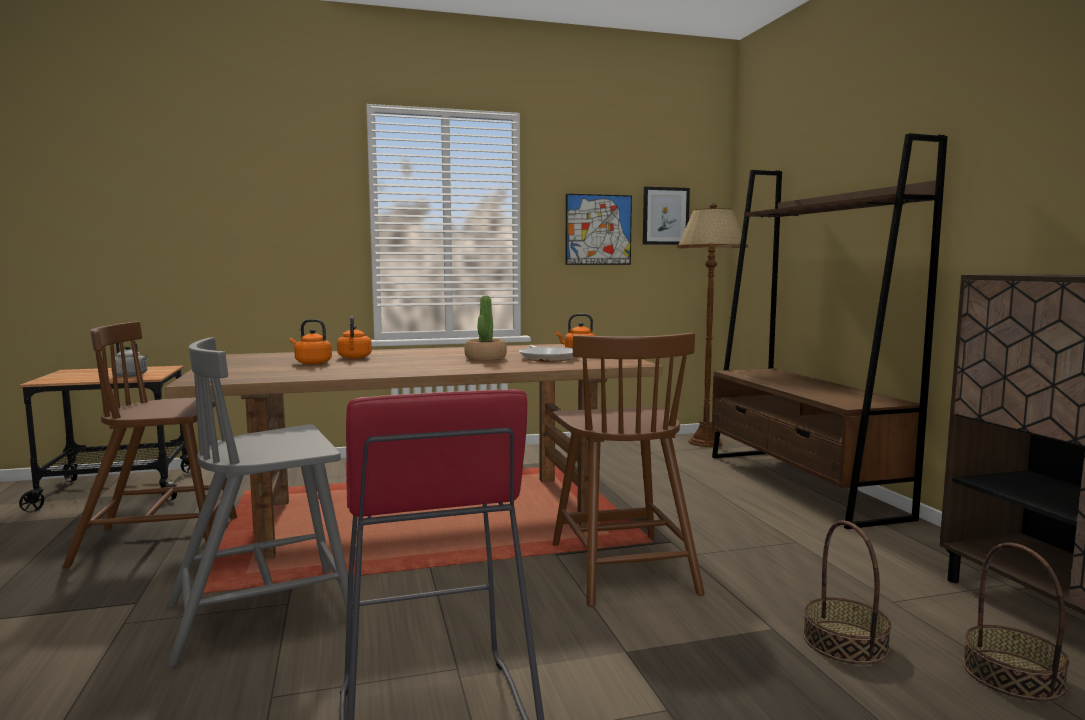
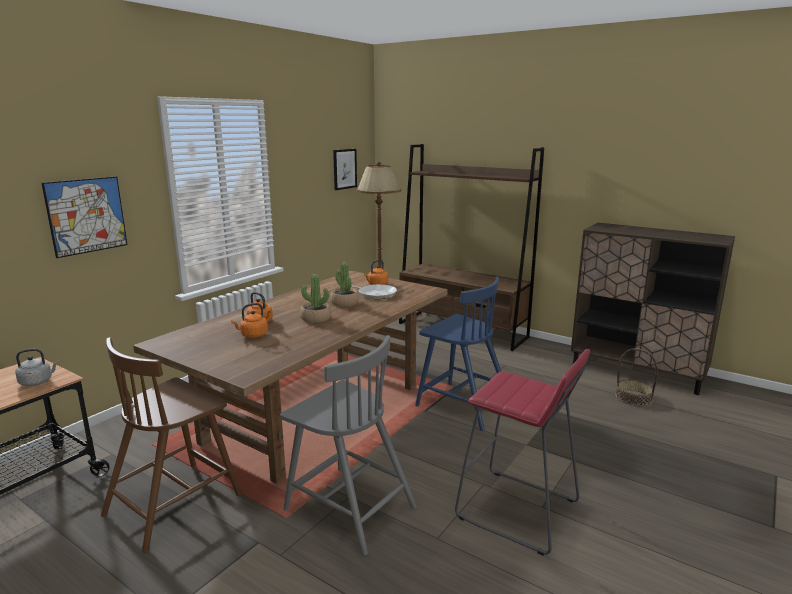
camera: 40 degrees left, 10 degrees up
grey chair [167,337,353,667] -> grey chair turned 75 degrees counterclockwise [280,335,417,556]
brown chair [552,333,705,607] -> blue chair [415,276,502,431]
picture [565,194,632,265] -> picture moved to [42,176,127,258]
basket [803,521,891,664] -> none
none -> potted plant [300,274,331,323]

